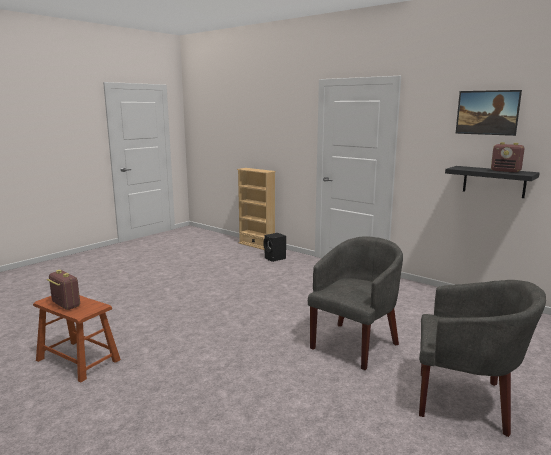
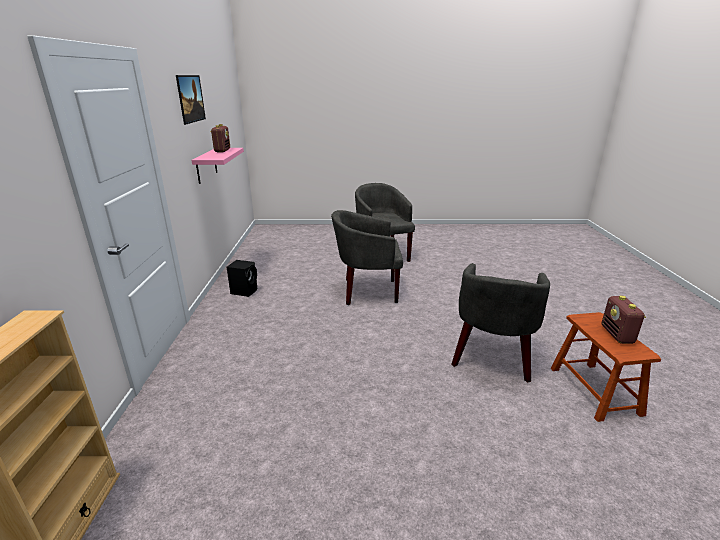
camera: 130 degrees left, 10 degrees up
black speaker [264,233,286,262] -> black speaker moved to [227,260,258,297]
black shelf [445,166,540,198] -> pink shelf [192,148,244,184]
none -> grey armchair [451,263,550,383]

